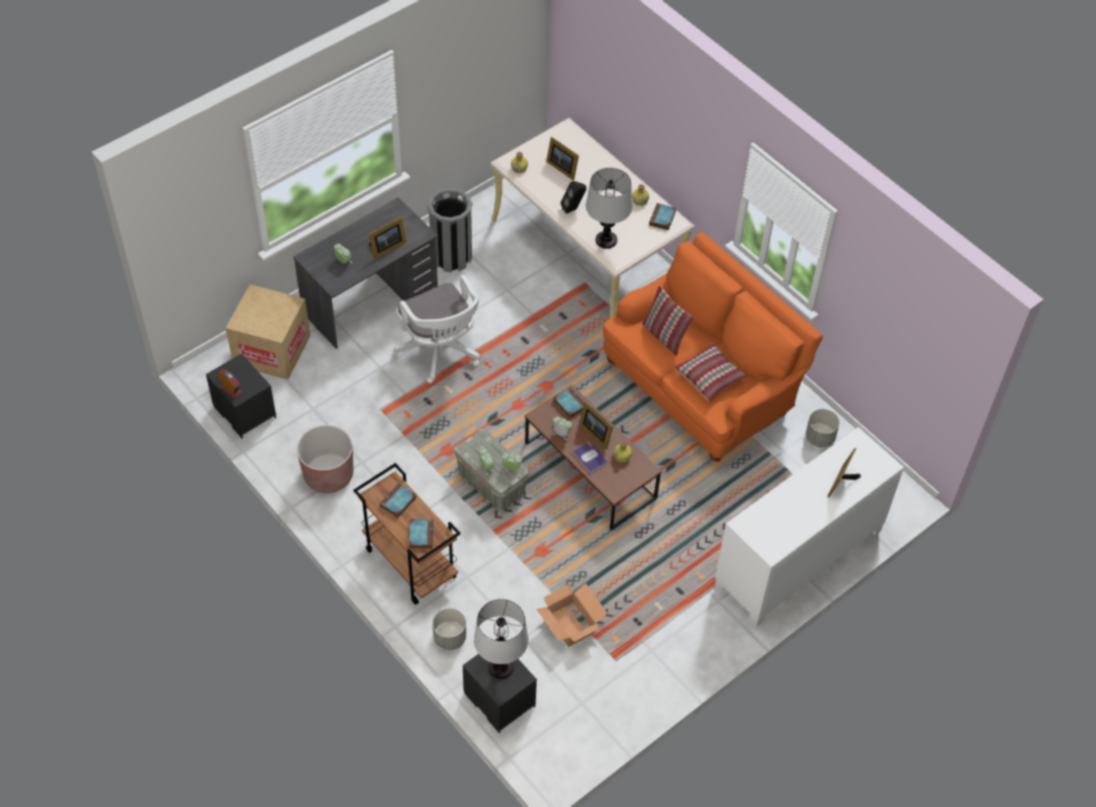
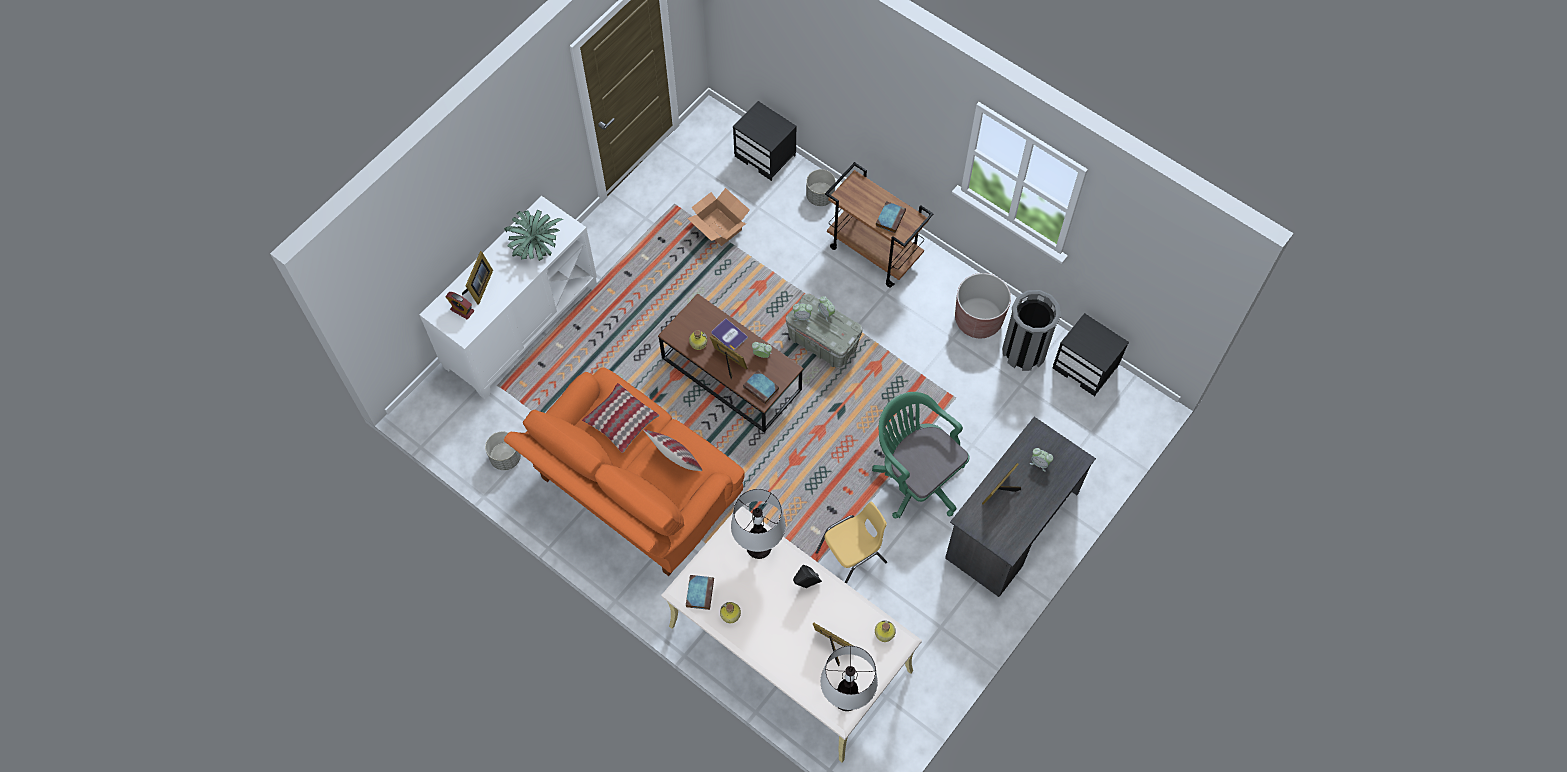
camera: 170 degrees right, 10 degrees up
alarm clock [218,369,242,399] -> alarm clock moved to [445,292,474,319]
cardboard box [226,284,310,380] -> none
white office chair [393,275,480,383] -> green office chair [872,392,970,518]
book [409,519,433,549] -> none
grey trash can [427,188,472,273] -> grey trash can moved to [1002,290,1061,371]
table lamp [474,599,528,679] -> table lamp moved to [820,646,878,711]
none -> potted plant [504,210,563,261]
none -> yellow chair [815,502,887,584]

